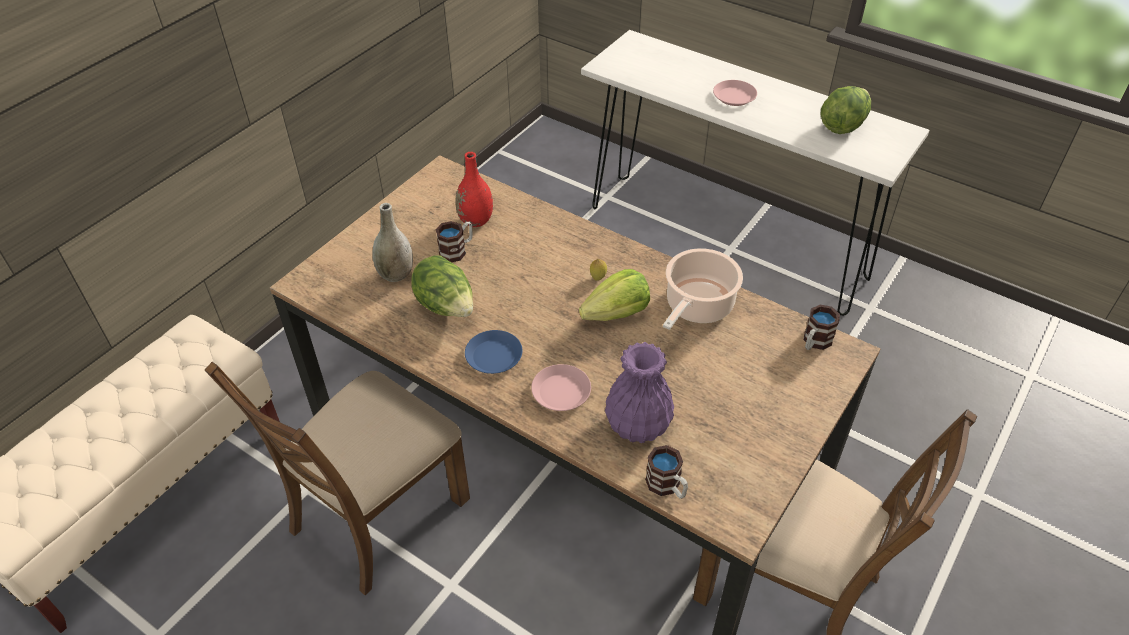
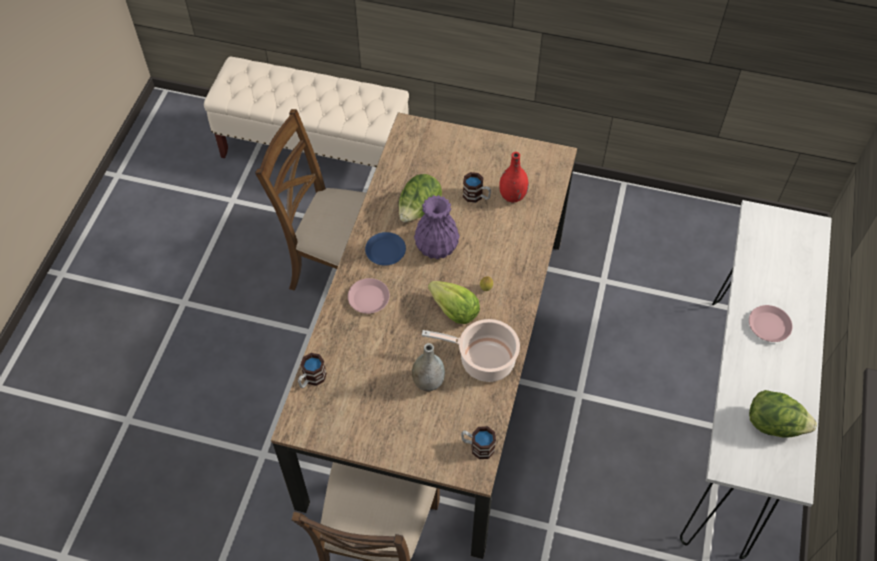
camera: 70 degrees right, 10 degrees up
grey vase [372,203,413,282] -> grey vase moved to [412,343,445,391]
purple vase [605,342,674,443] -> purple vase moved to [414,195,459,259]

